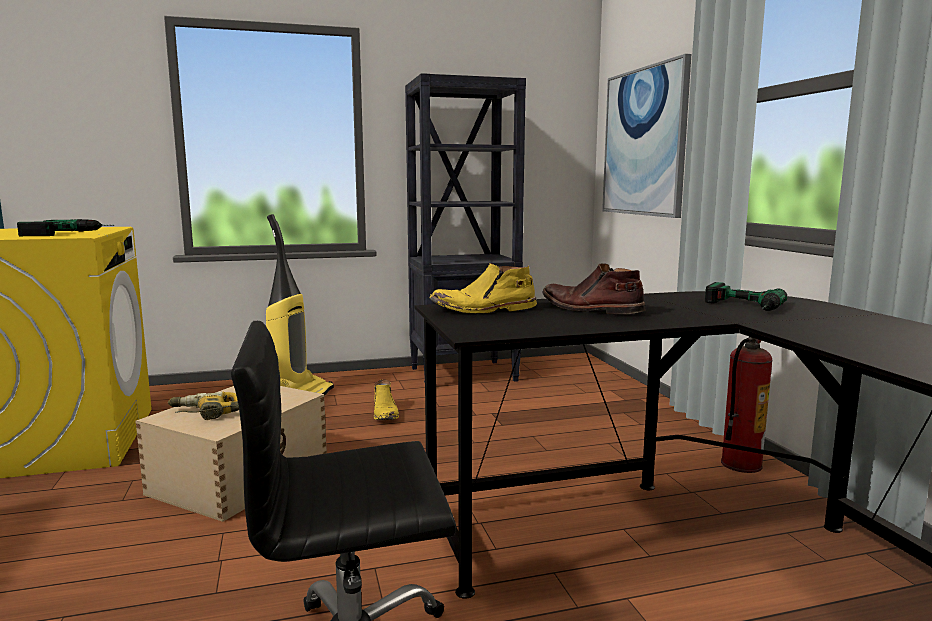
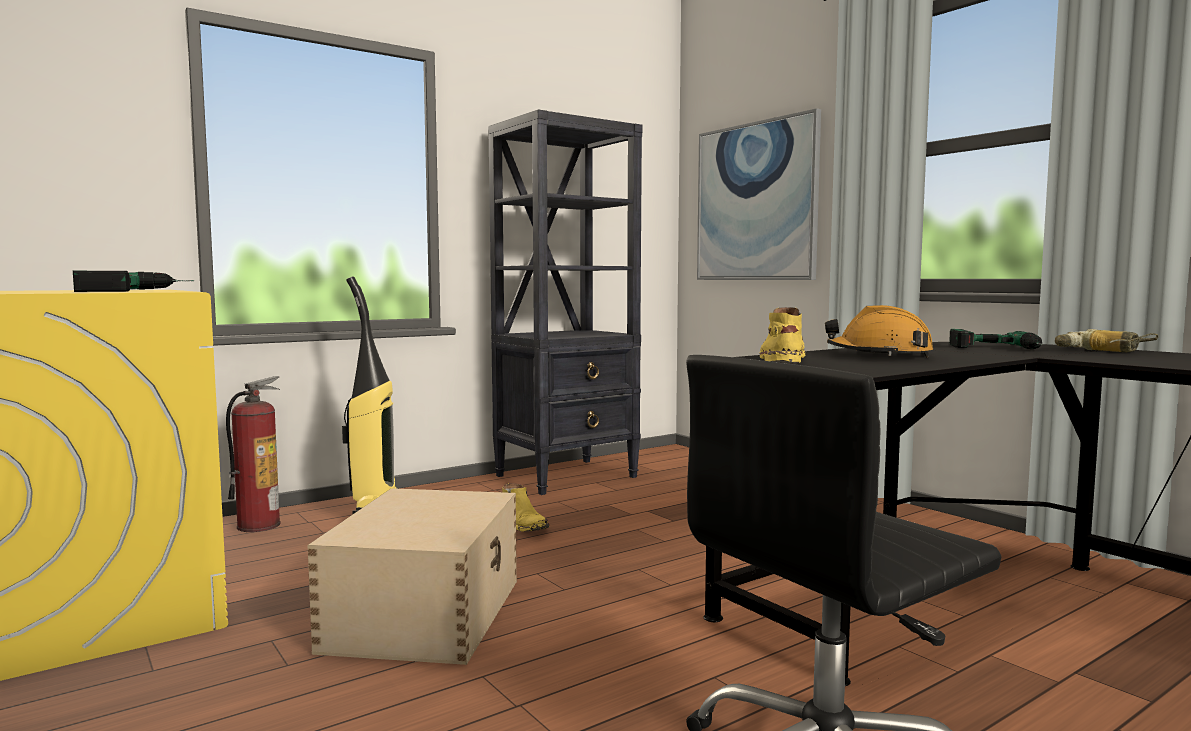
camera: 20 degrees left, 5 degrees down
power drill [168,392,239,420] -> power drill moved to [1055,329,1158,352]
yellow boot [429,263,537,314] -> yellow boot turned 135 degrees clockwise [759,307,805,364]
brown boot [542,264,646,315] -> orange hard hat [825,305,933,357]
fire extinguisher [721,336,773,473] -> fire extinguisher moved to [226,376,280,532]

